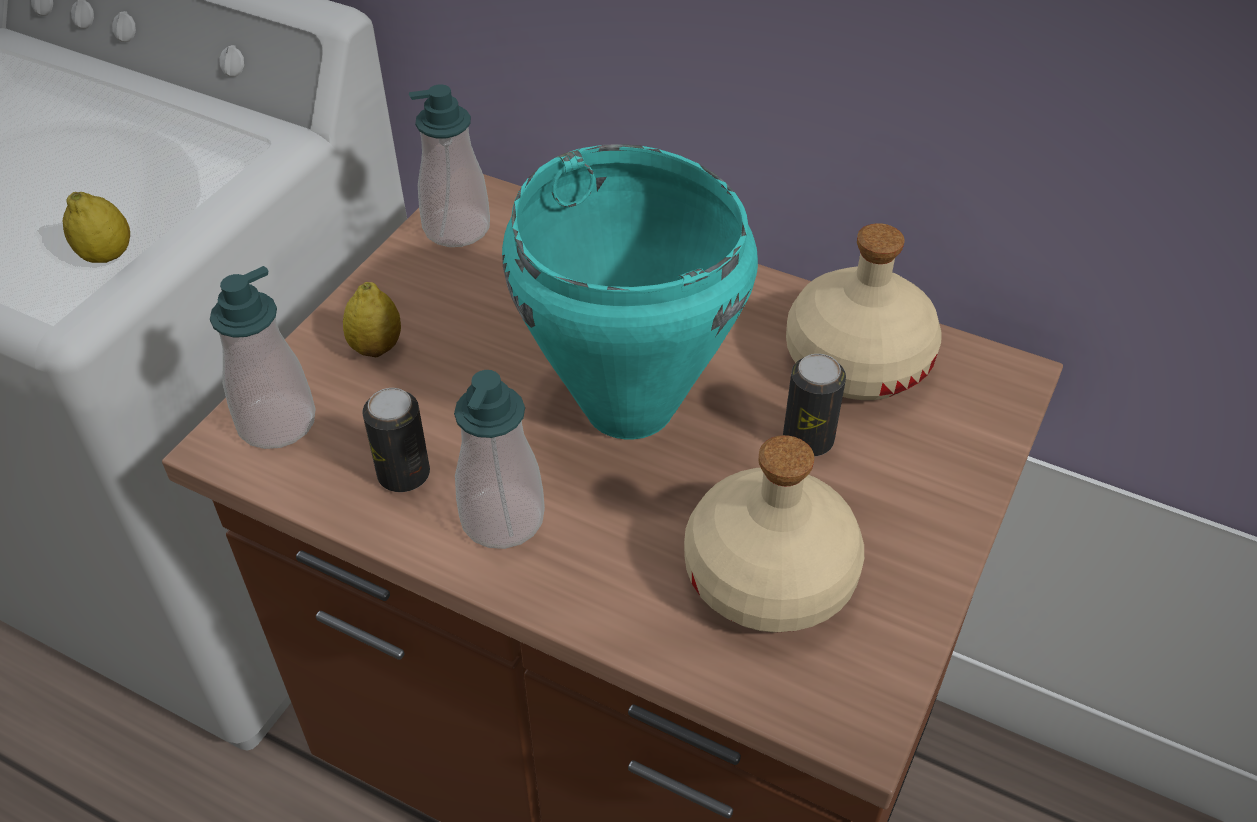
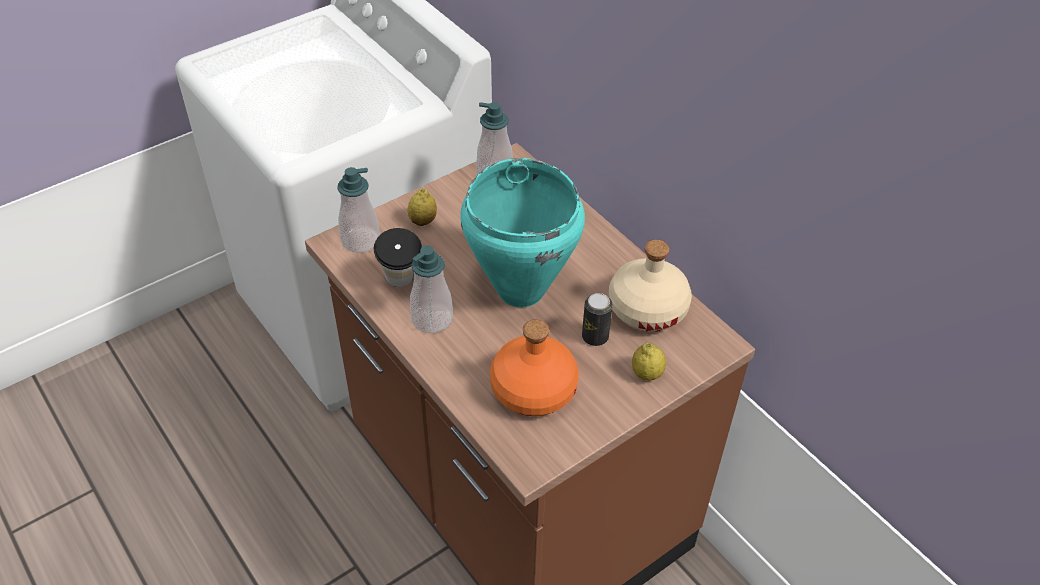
camera: 25 degrees right, 0 degrees up
lemon [63,192,130,263] -> lemon moved to [632,342,666,380]
can [363,388,430,492] -> cup [374,228,422,287]
beige bottle [684,435,864,633] -> orange bottle [490,319,579,416]

